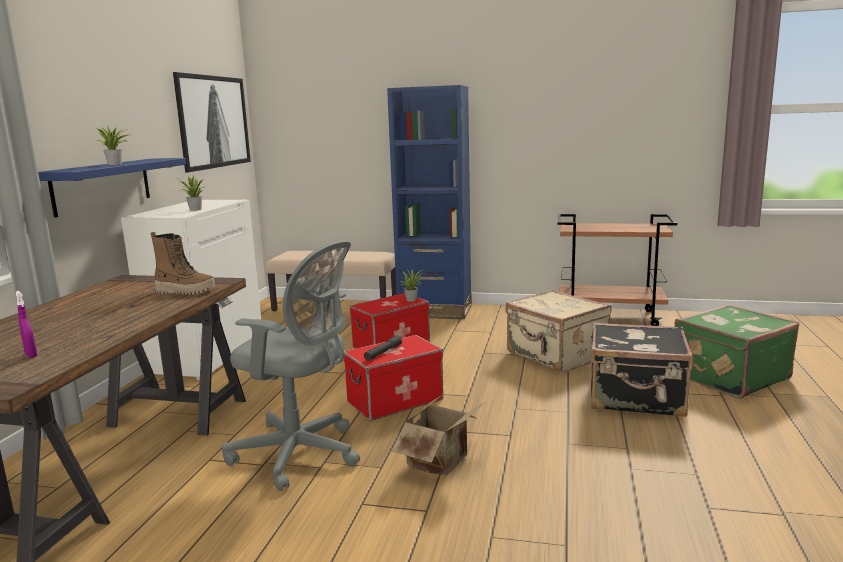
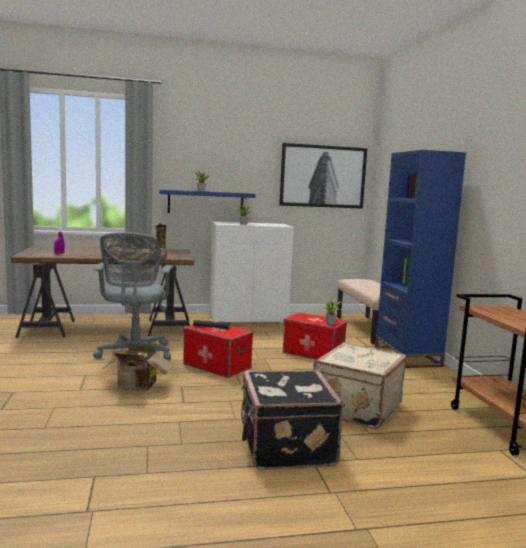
camera: 65 degrees right, 5 degrees down
green suitcase [674,304,800,399] -> none

